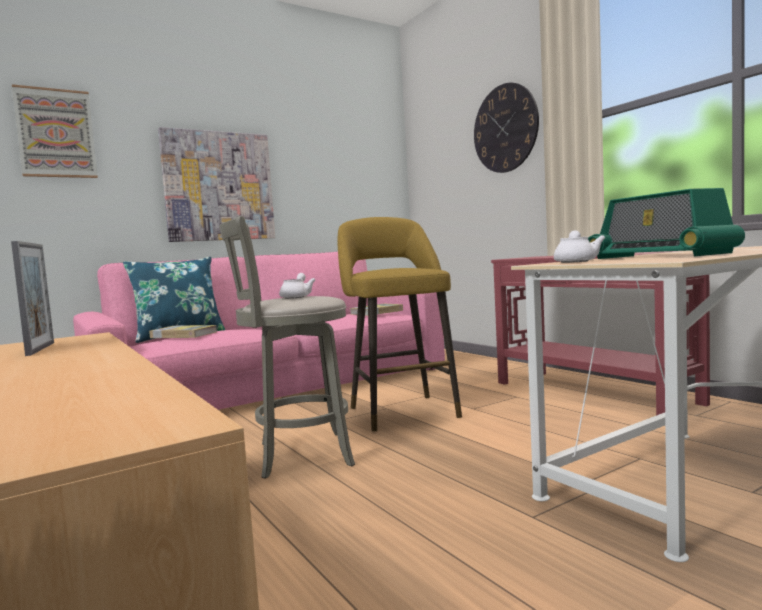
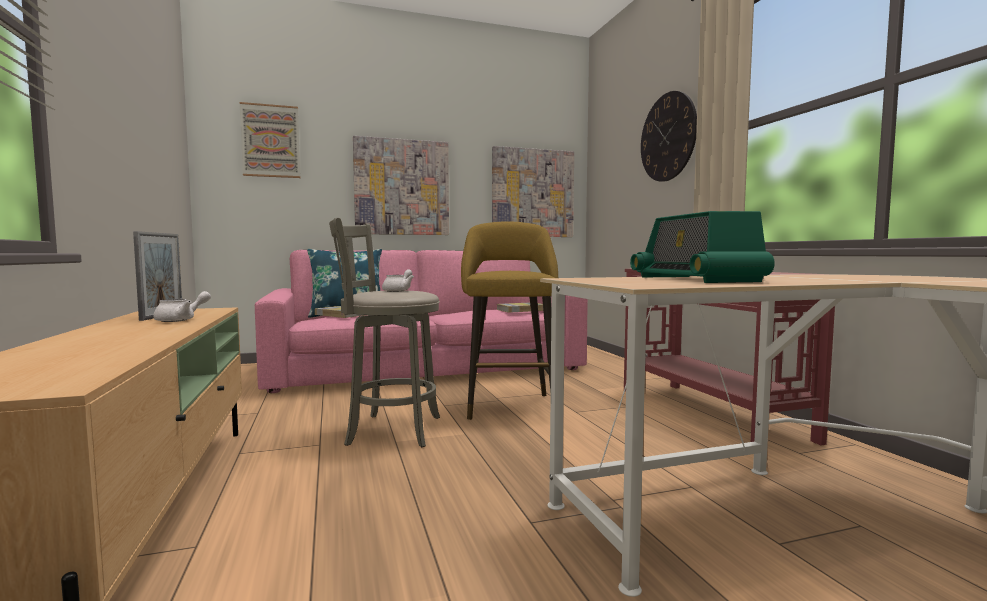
camera: 15 degrees right, 0 degrees up
white teapot [554,230,605,263] -> white teapot moved to [153,291,211,322]
none -> picture [492,146,574,237]

